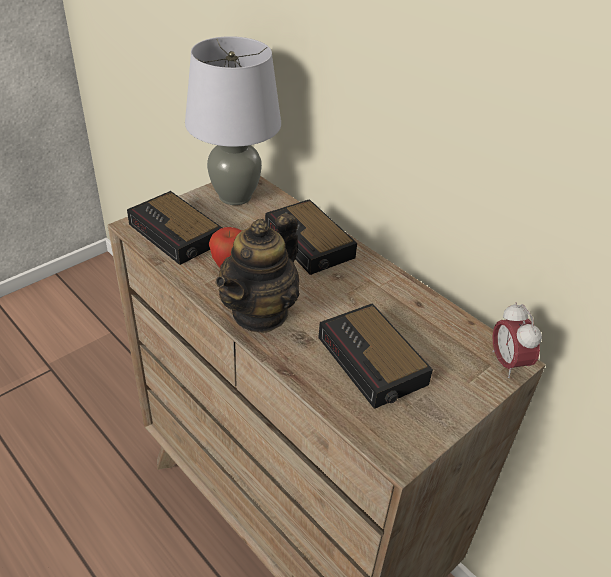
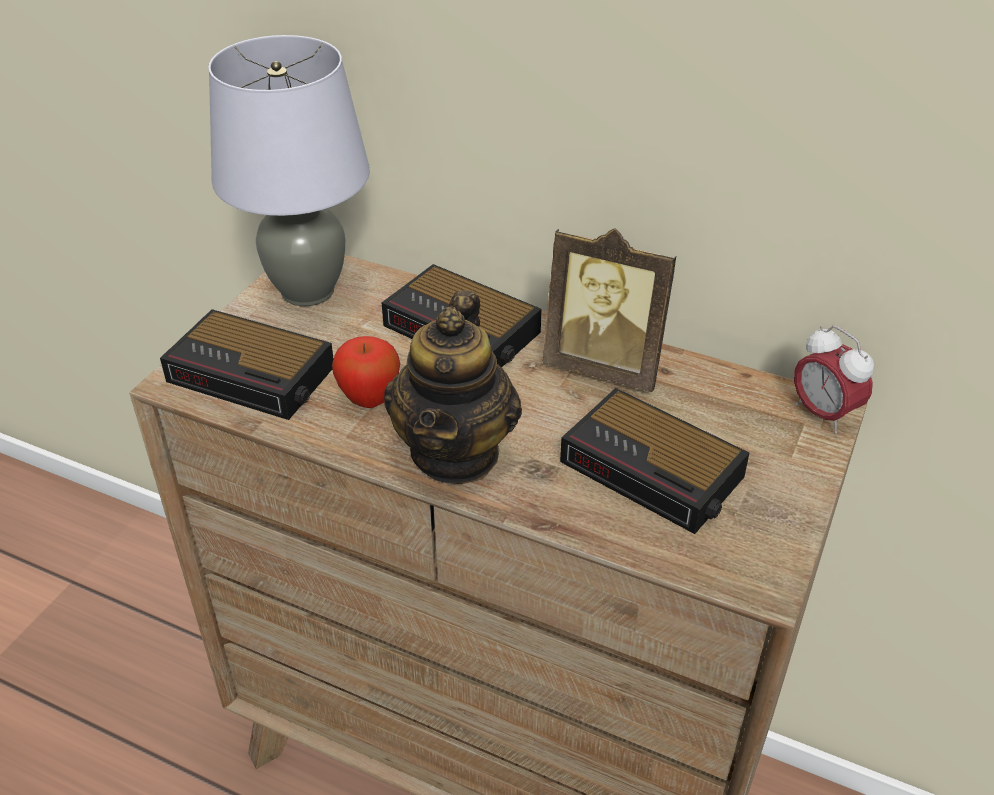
camera: 20 degrees left, 0 degrees up
none -> picture frame [542,228,677,392]

